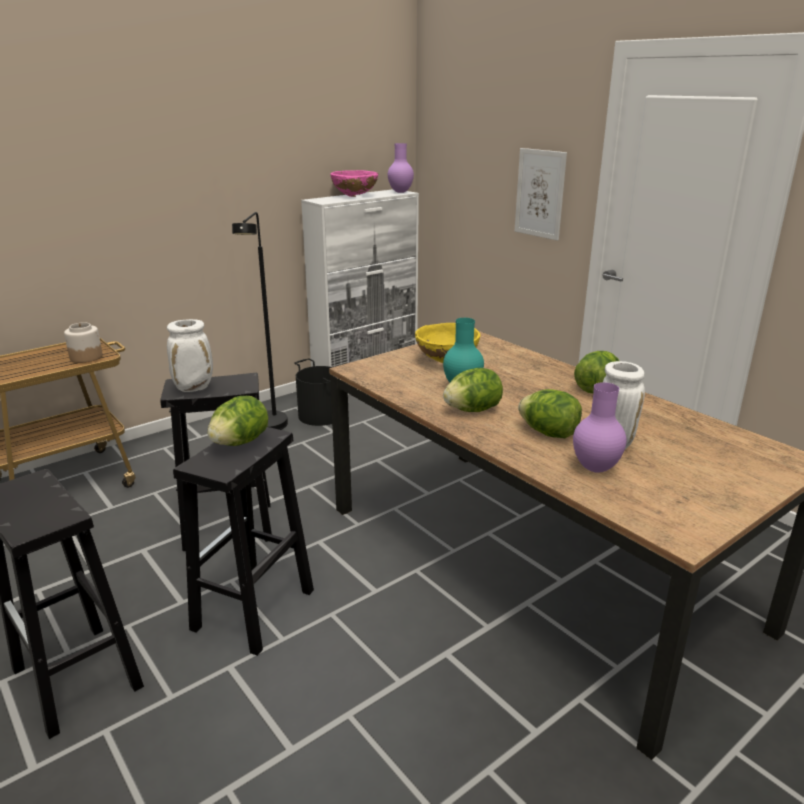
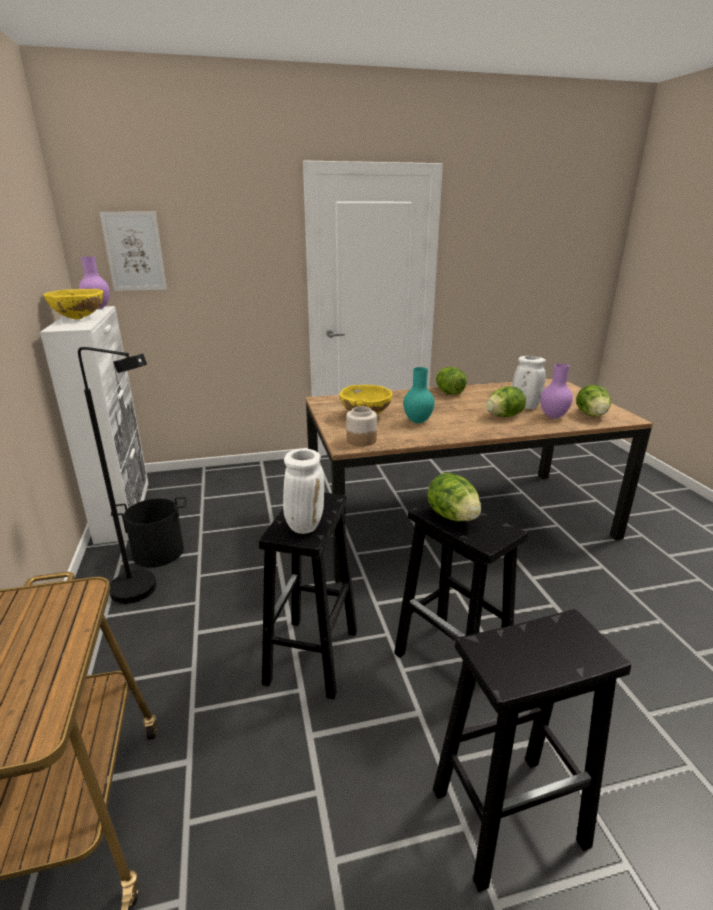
camera: 65 degrees left, 0 degrees up
jar [64,322,103,363] -> jar moved to [346,407,377,446]
pink bowl [331,170,378,197] -> yellow bowl [43,289,104,319]
lettuce [443,368,503,412] -> lettuce moved to [576,385,611,417]
picture [515,148,567,240] -> picture moved to [100,212,167,291]

